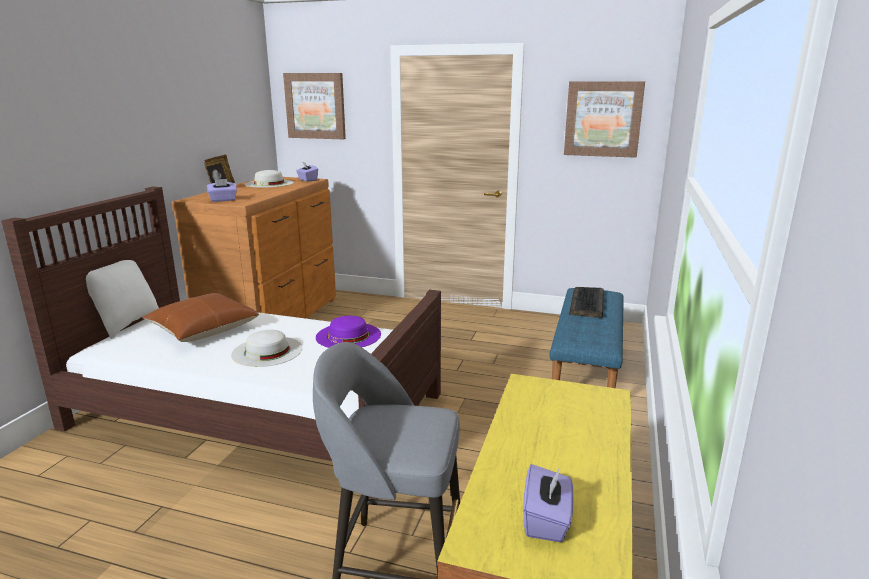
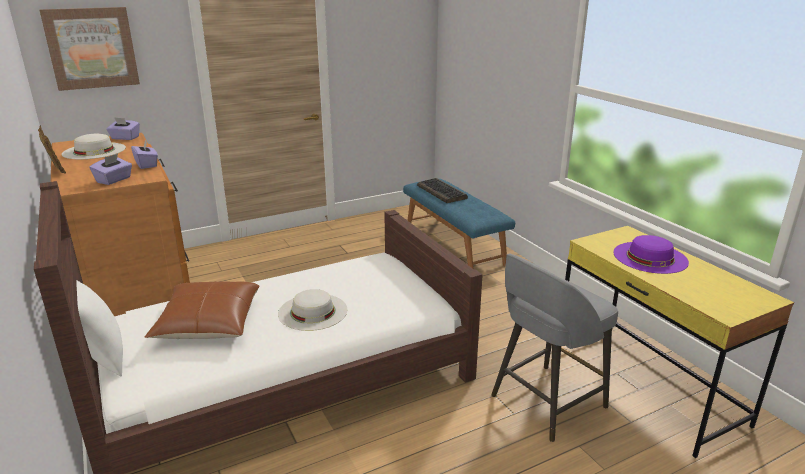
camera: 45 degrees left, 5 degrees up
purple hat [316,316,381,348] -> purple hat moved to [613,235,689,274]
purple tissue box [523,464,574,542] -> purple tissue box moved to [131,140,158,169]
picture [564,81,645,158] -> none

